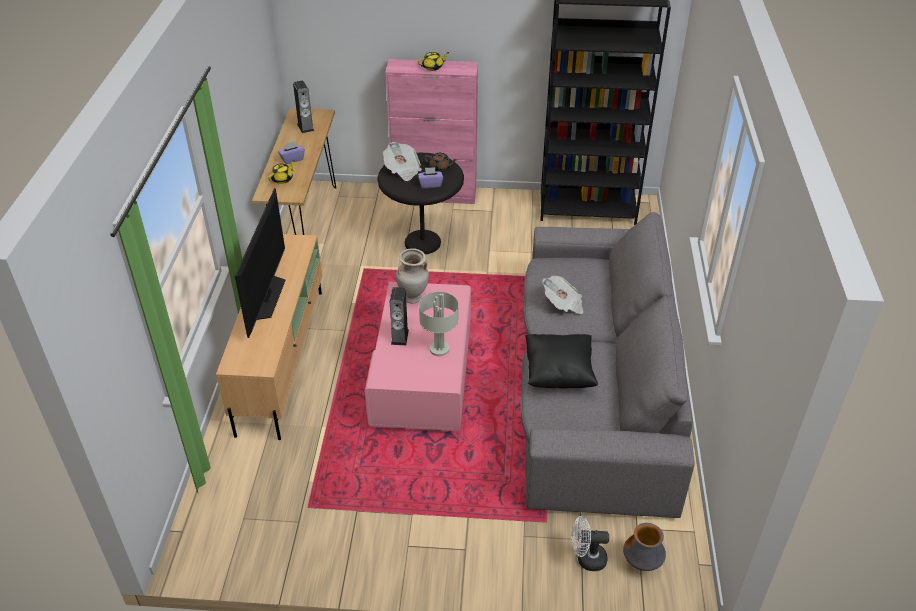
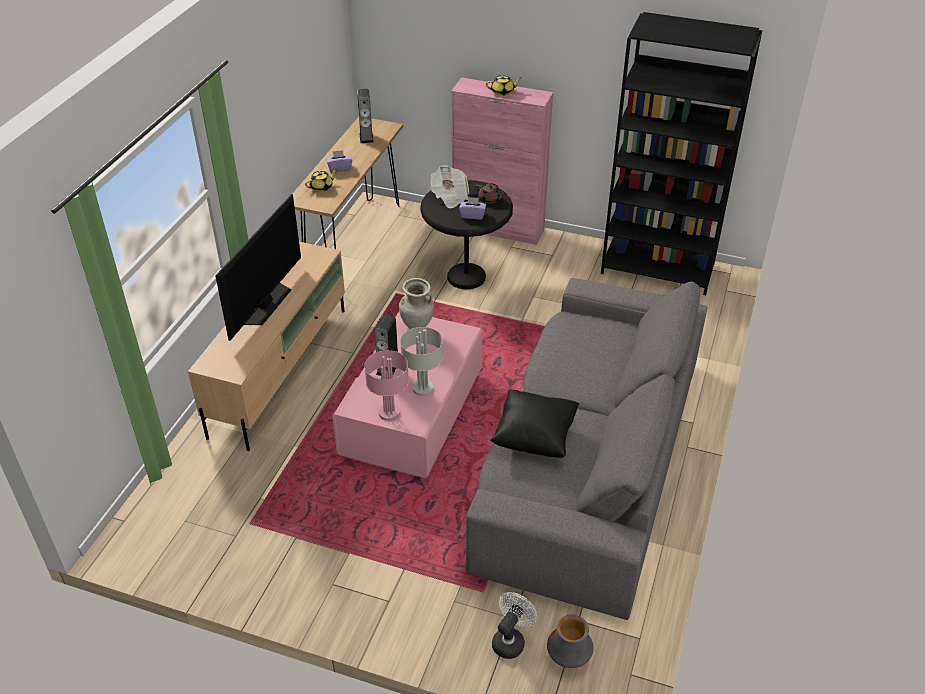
camera: 15 degrees right, 0 degrees up
newspaper [542,276,583,314] -> none
white fan [571,516,609,571] -> white fan turned 105 degrees clockwise [492,592,537,659]
none -> pink table lamp [364,350,409,421]

